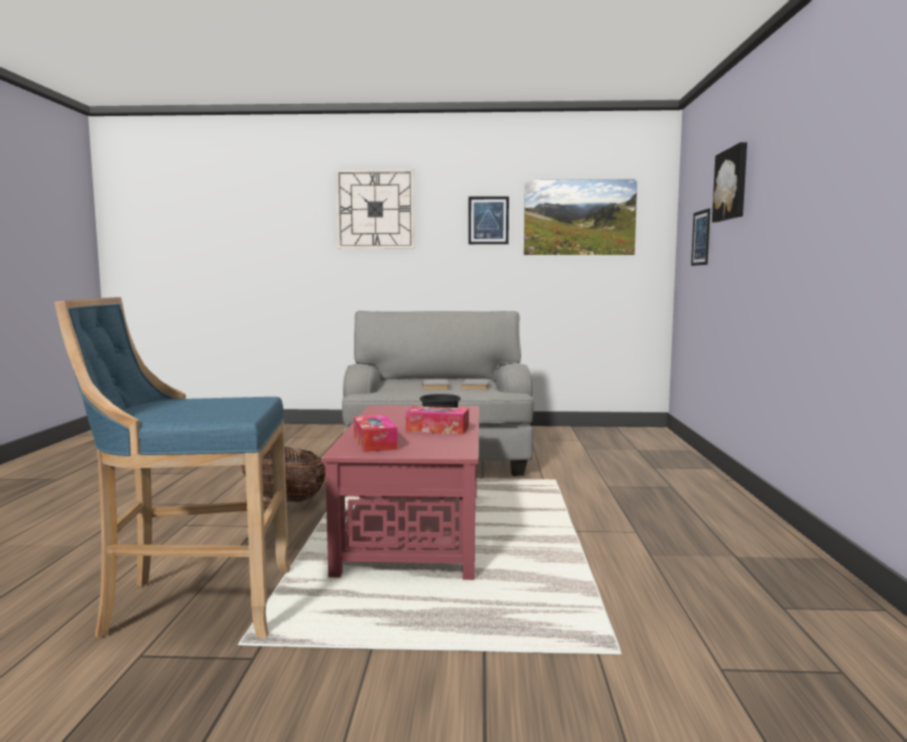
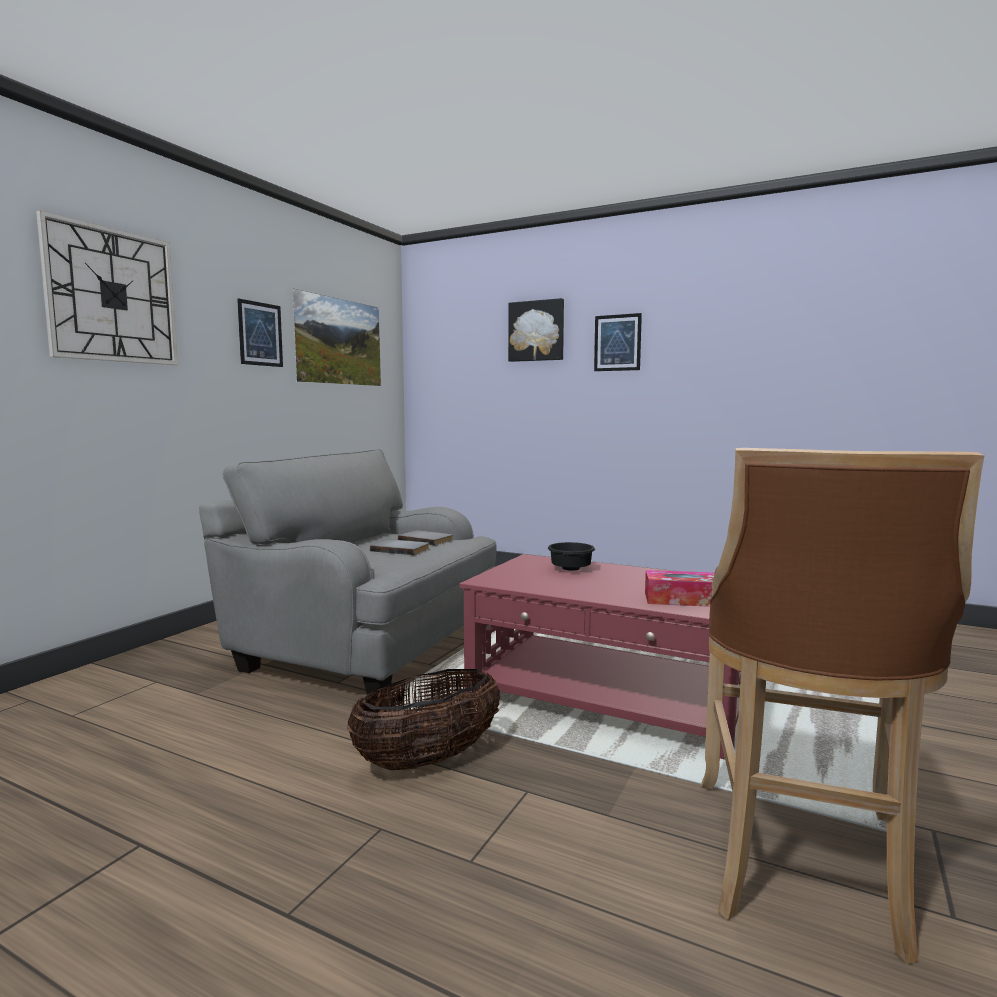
camera: 65 degrees left, 0 degrees up
blue stool [54,297,290,638] -> brown stool [701,448,984,964]
tissue box [406,406,469,434] -> none
picture [691,208,710,266] -> picture moved to [594,313,642,371]

